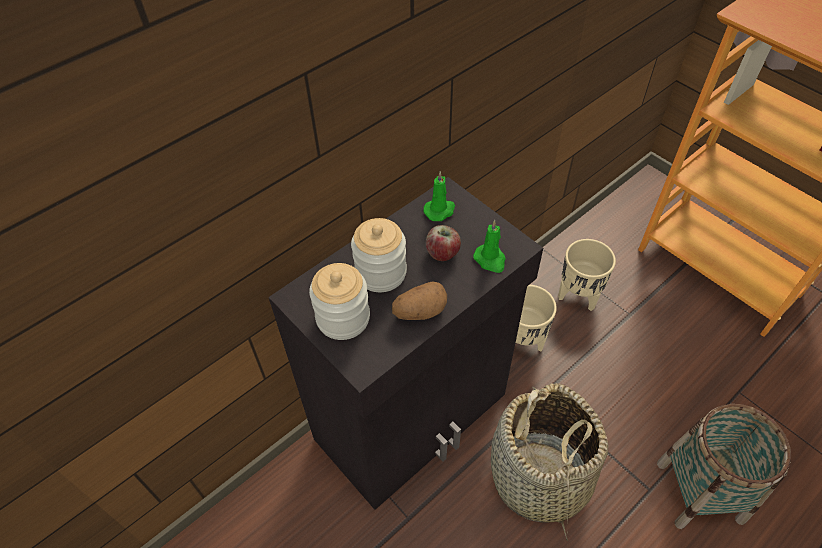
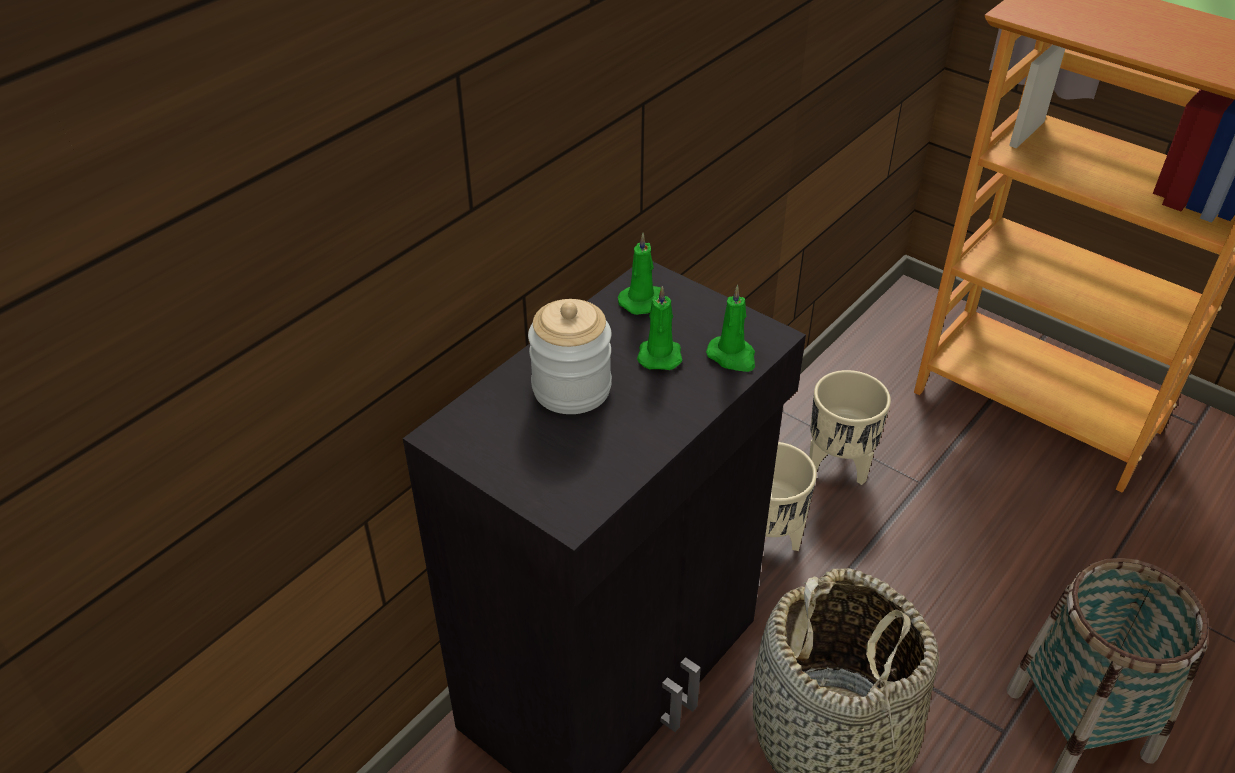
camera: 10 degrees left, 10 degrees down
jar [309,263,370,340] -> none
potato [392,281,447,320] -> none
apple [426,225,461,261] -> green candle [637,286,682,370]

